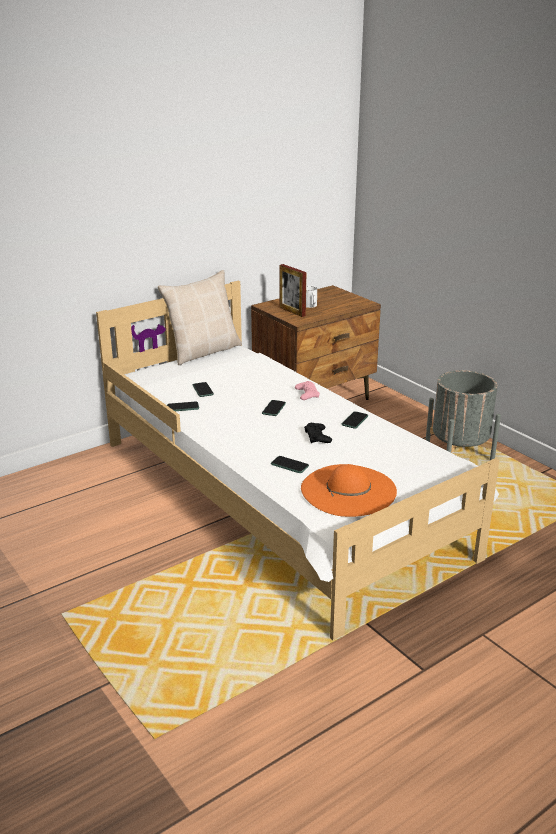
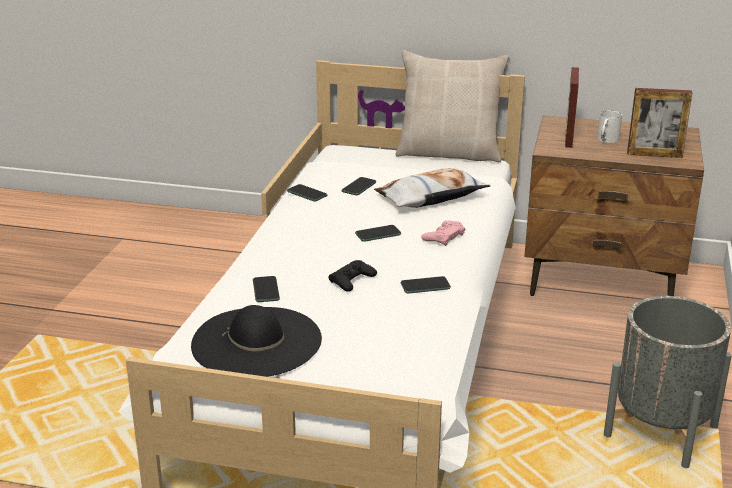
camera: 50 degrees right, 0 degrees up
orange hat [301,464,397,517] -> black hat [191,305,322,377]
none -> pillow [374,168,491,208]
none -> picture frame [627,88,692,158]

